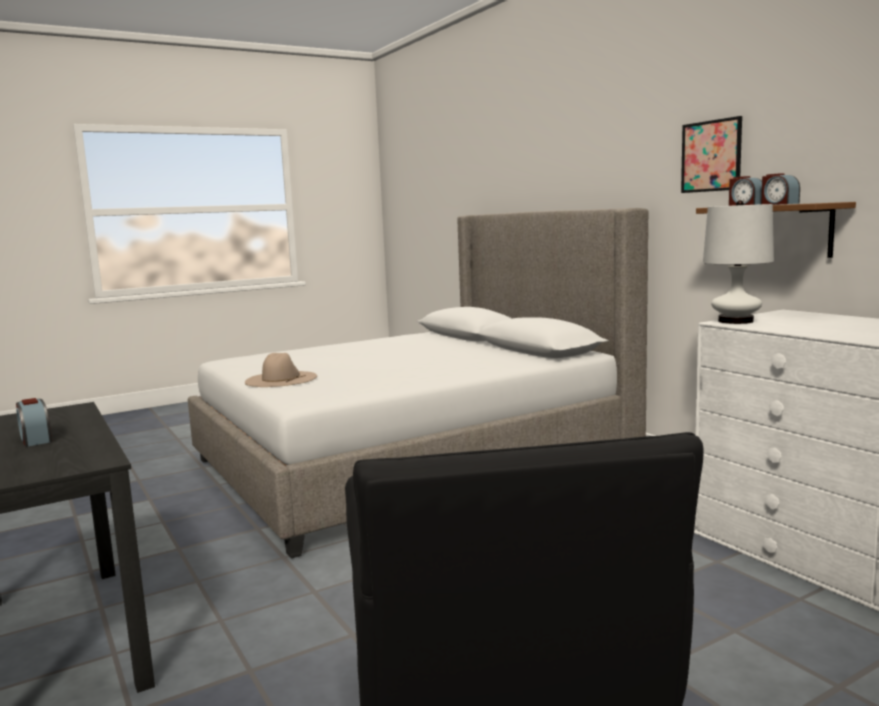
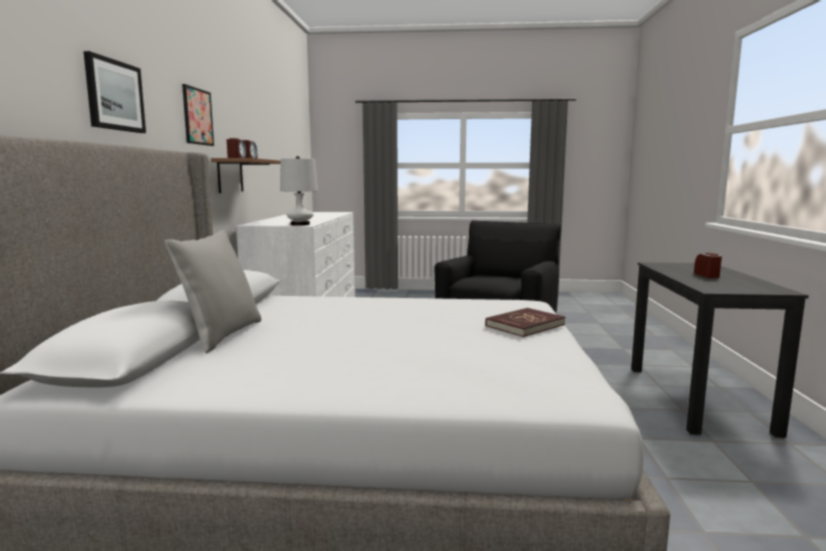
camera: 145 degrees left, 0 degrees up
beige hat [245,353,317,387] -> red book [485,308,566,337]
none -> picture [83,51,146,133]
none -> grey pillow [165,230,261,353]

